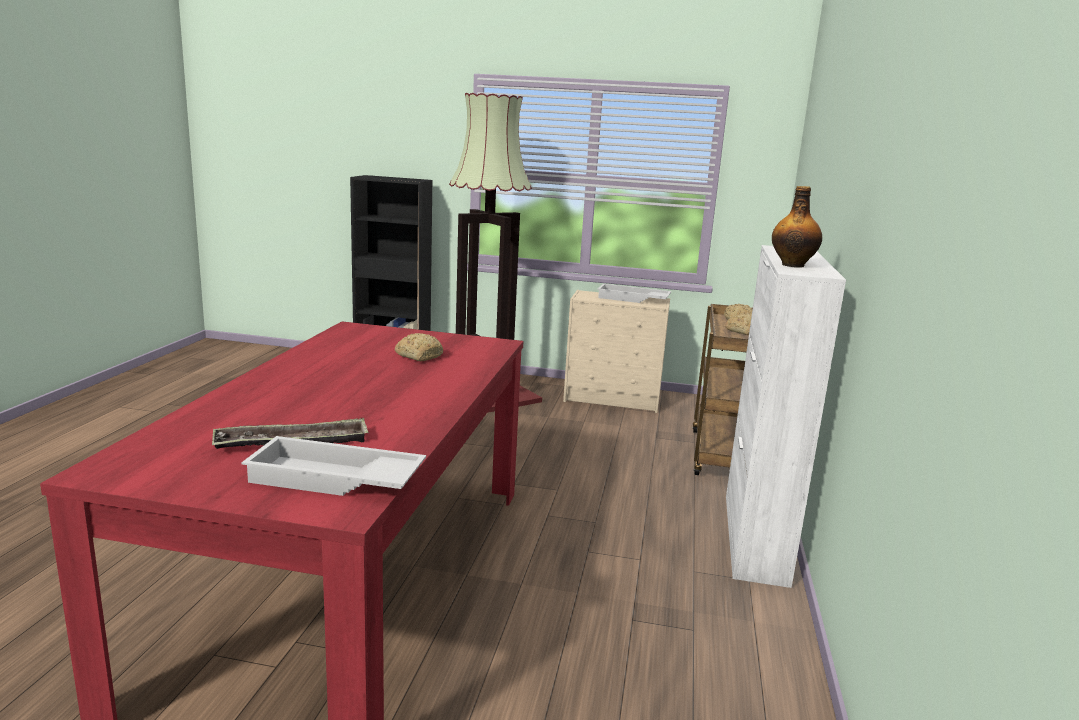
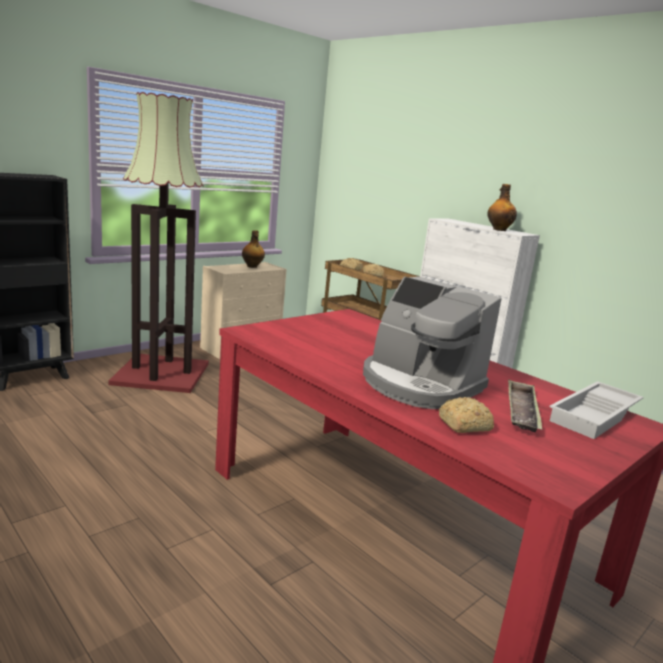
camera: 55 degrees left, 0 degrees up
bread [395,333,443,361] -> bread moved to [439,397,494,433]
white tray [597,284,671,303] -> bottle [242,230,265,268]
none -> coffee machine [363,276,502,409]

